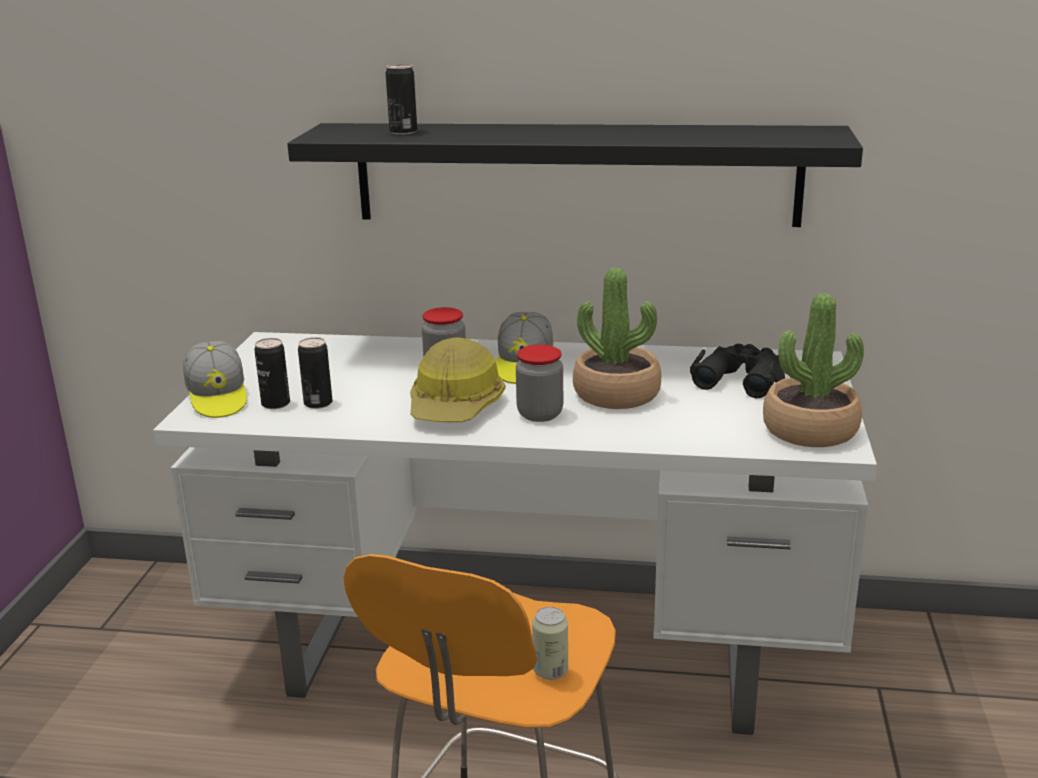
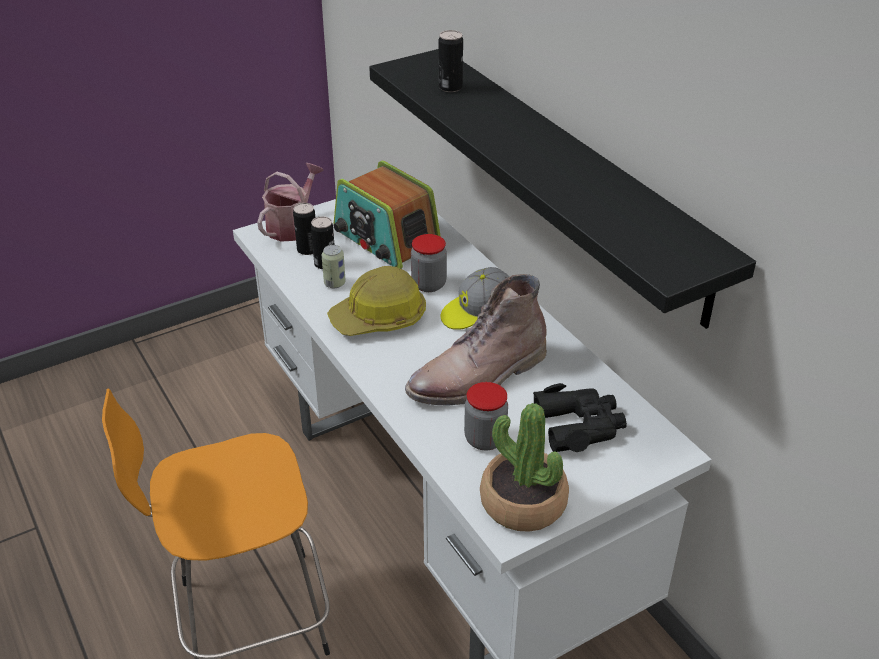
camera: 50 degrees right, 15 degrees up
cap [183,341,247,418] -> watering can [257,163,324,242]
jar [516,345,563,422] -> jar moved to [464,382,508,450]
can [532,607,568,680] -> can moved to [322,245,346,288]
potted plant [573,268,661,409] -> brown boot [405,274,547,405]
none -> radio [333,160,441,269]

